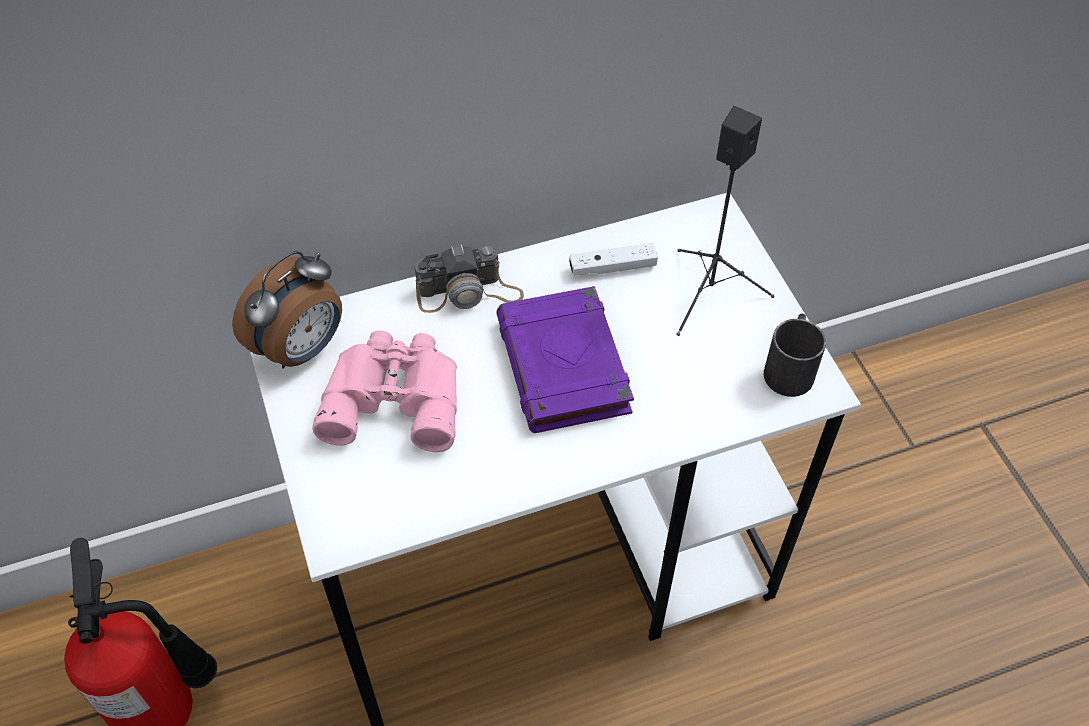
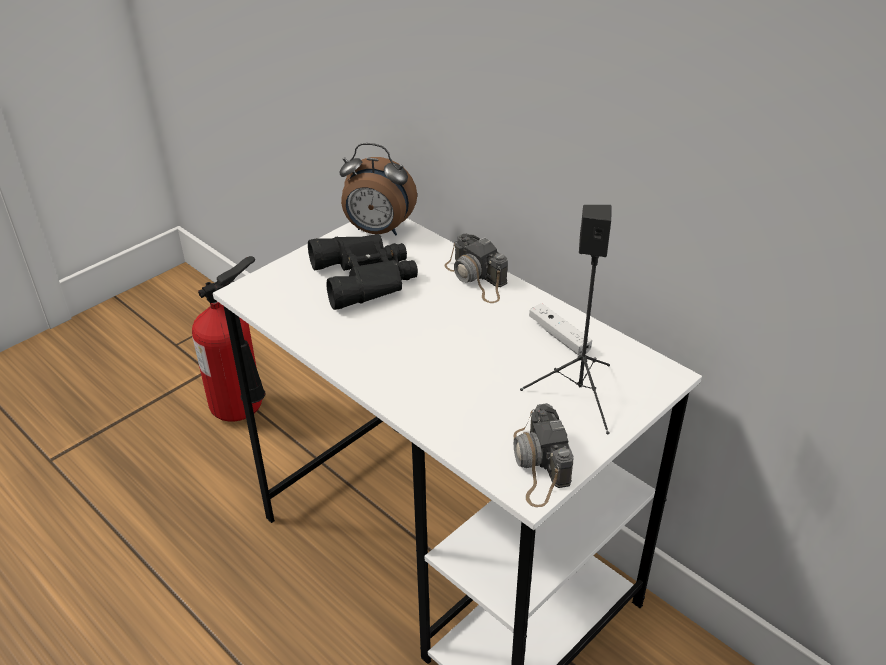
camera: 65 degrees right, 15 degrees down
pink binoculars [312,330,457,452] -> black binoculars [308,234,418,310]
purple book [496,286,634,433] -> none
black mug [764,314,826,397] -> camera [513,403,574,507]

